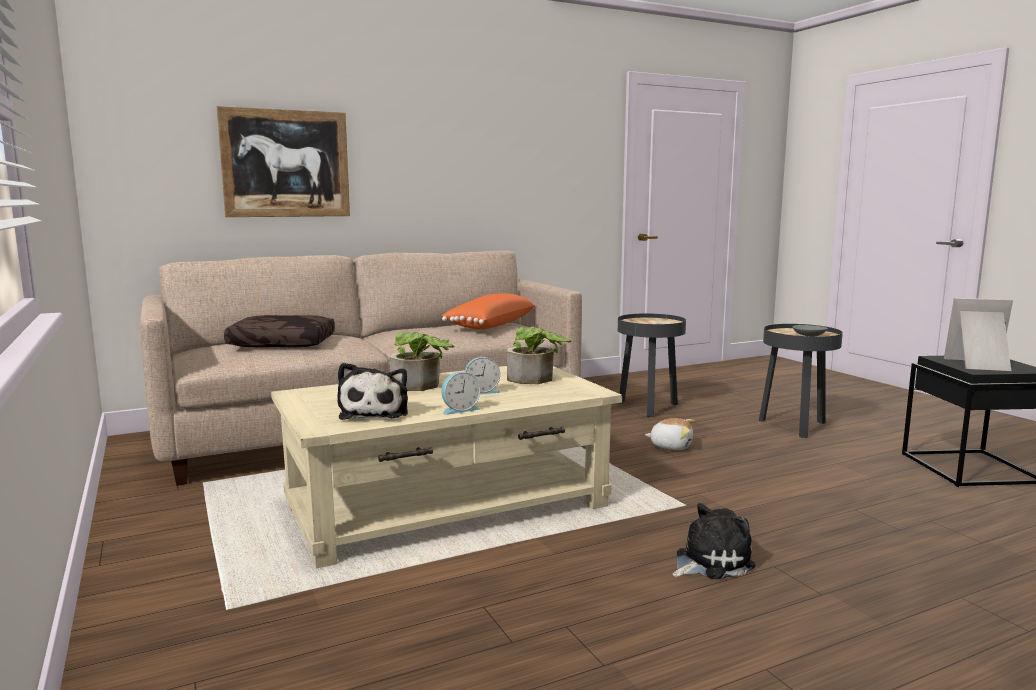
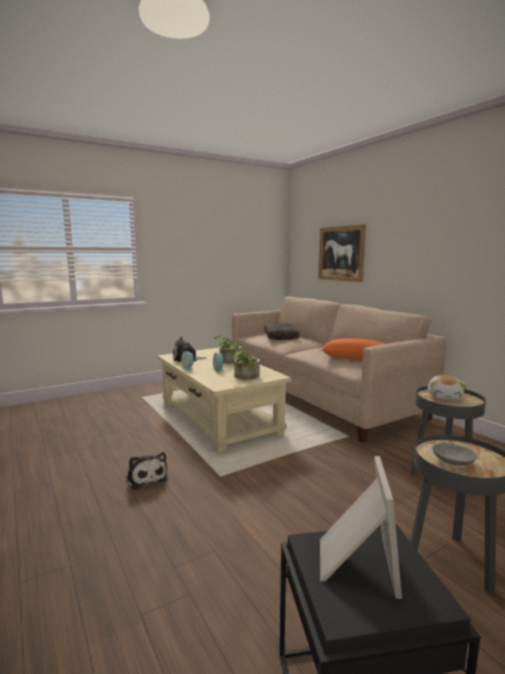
camera: 85 degrees right, 0 degrees up
plush toy [645,418,694,450] -> plush toy moved to [428,375,467,400]

